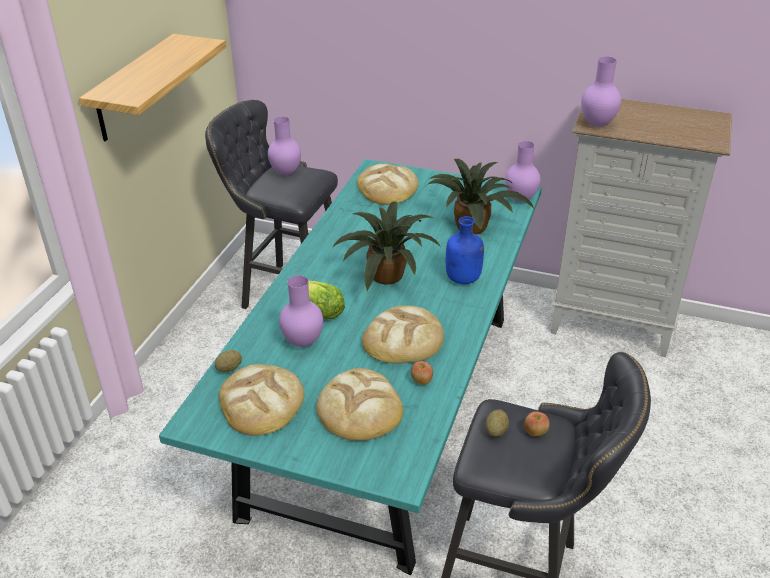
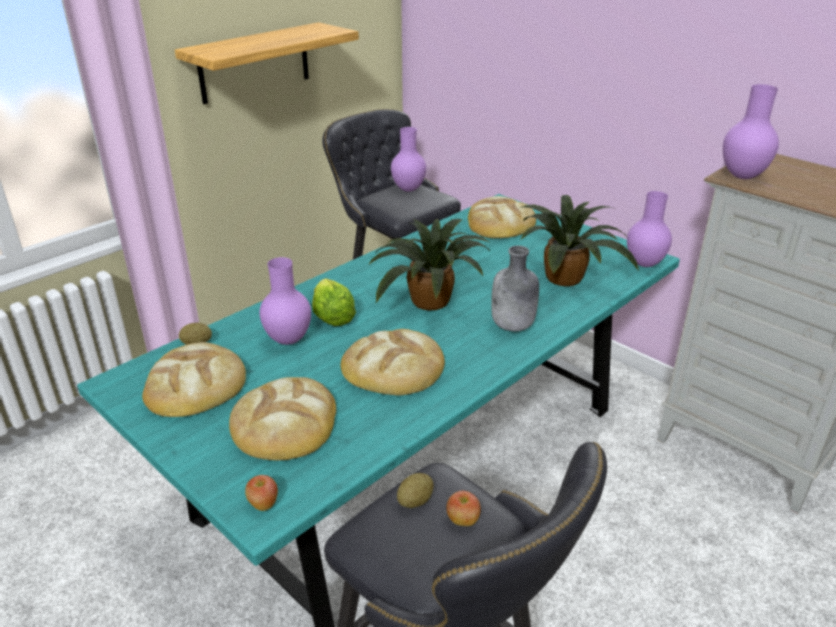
camera: 25 degrees right, 5 degrees down
apple [411,361,433,385] -> apple moved to [245,475,278,511]
blue bottle [446,216,484,284] -> grey bottle [491,246,539,331]

